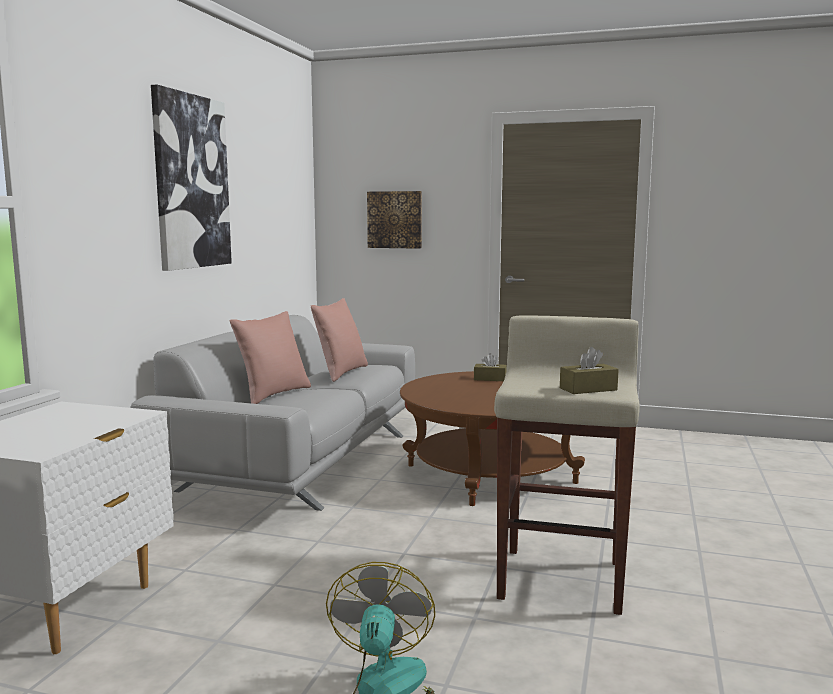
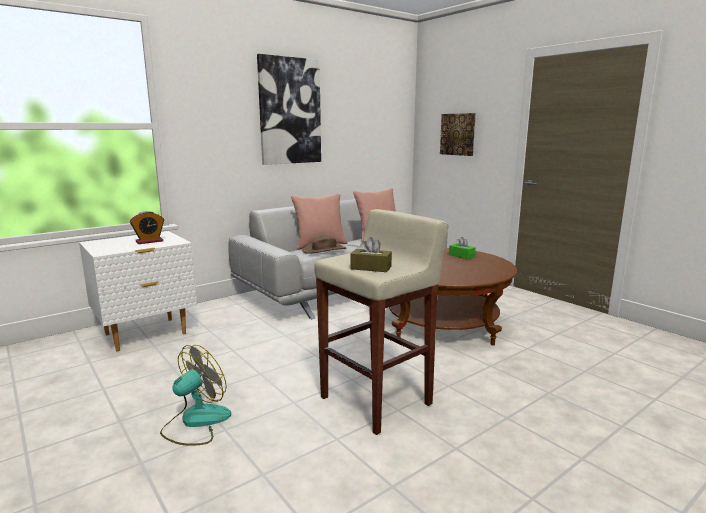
camera: 35 degrees right, 5 degrees up
brown tissue box [474,353,507,381] -> green tissue box [449,237,476,259]
none -> alarm clock [130,211,164,244]
none -> brown hat [302,235,346,254]

